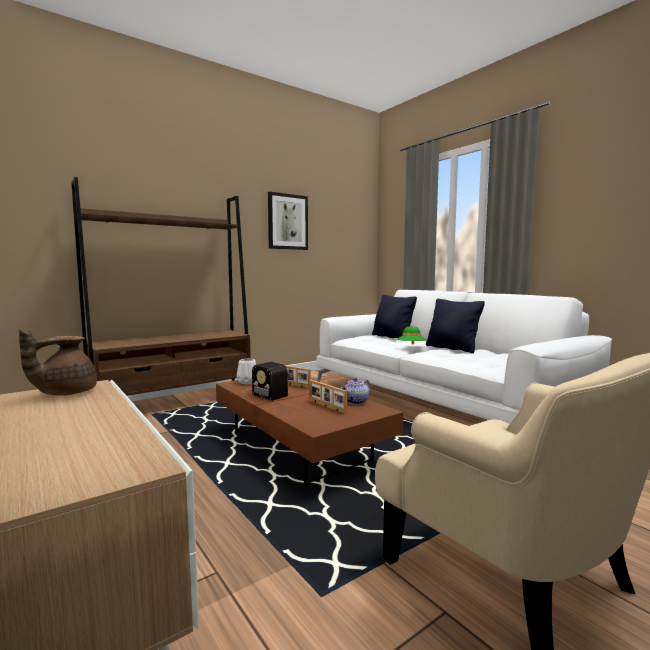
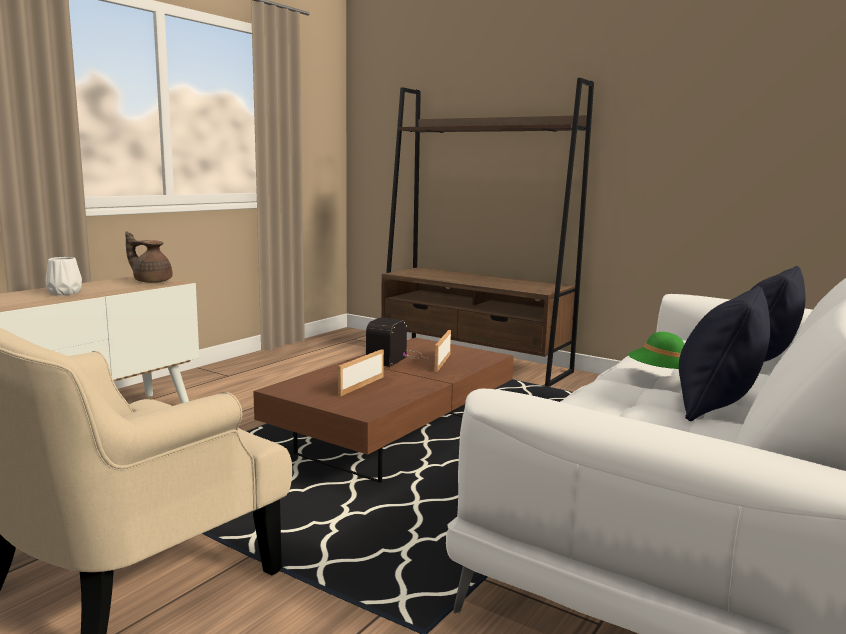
camera: 70 degrees right, 5 degrees up
white vase [237,359,256,384] -> white vase moved to [46,257,82,295]
picture [268,192,308,250] -> none
teapot [341,378,370,405] -> none

